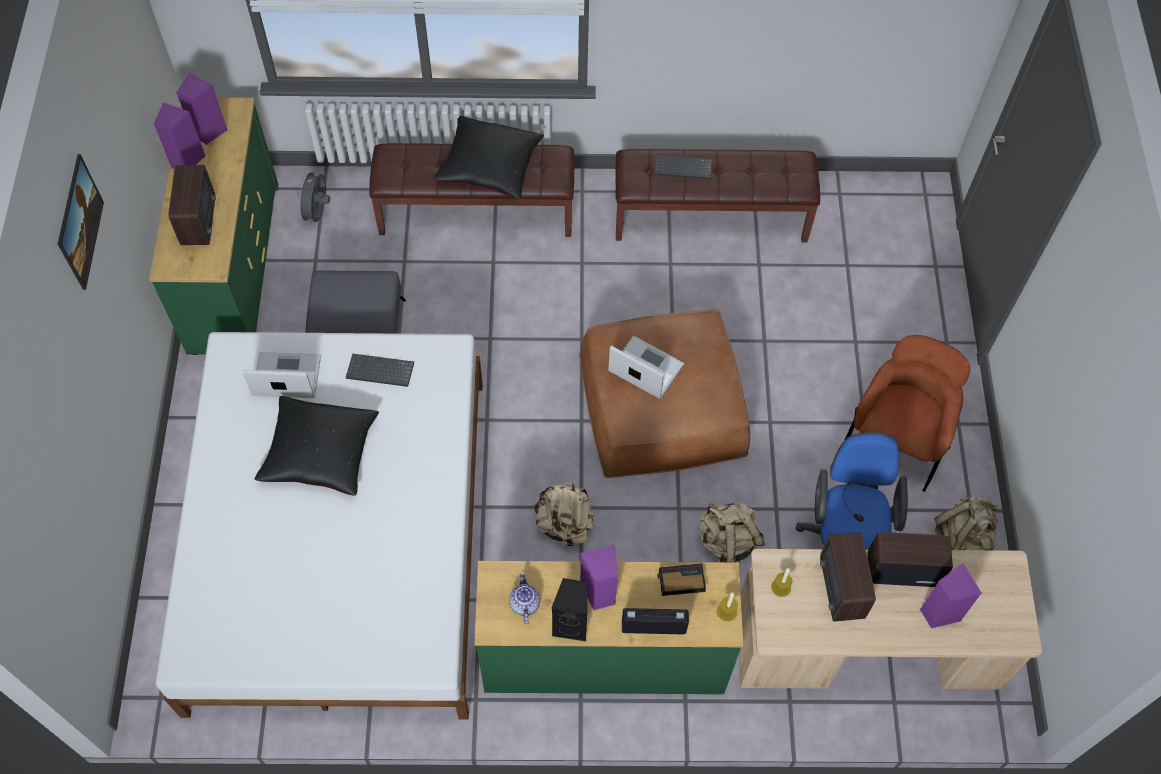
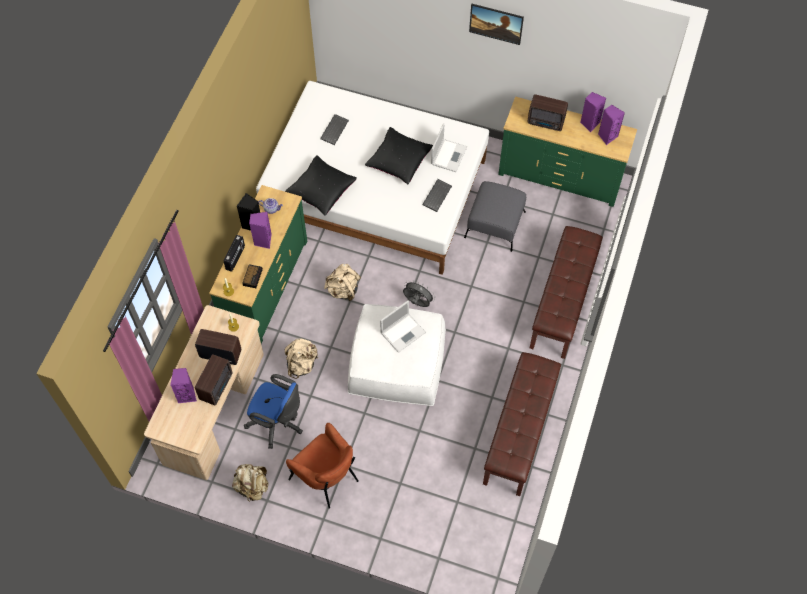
camera: 110 degrees right, 0 degrees up
grey fan [296,169,330,224] -> grey fan moved to [403,280,435,307]
black pillow [433,116,544,199] -> black pillow moved to [285,155,357,216]
brown ottoman [579,309,750,478] -> white ottoman [348,304,446,406]
keyboard [654,154,712,179] -> keyboard moved to [320,114,349,145]

